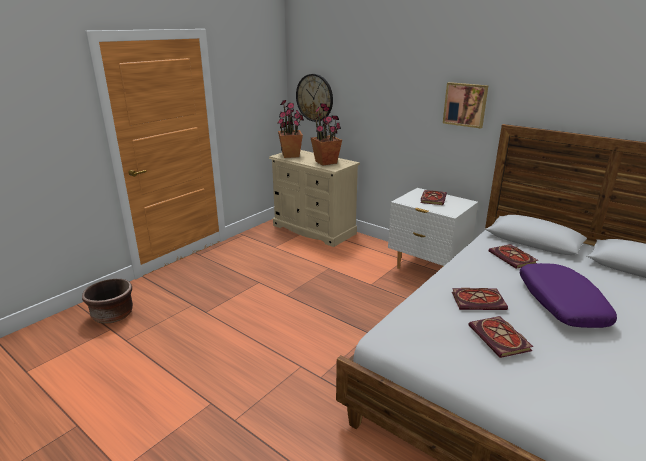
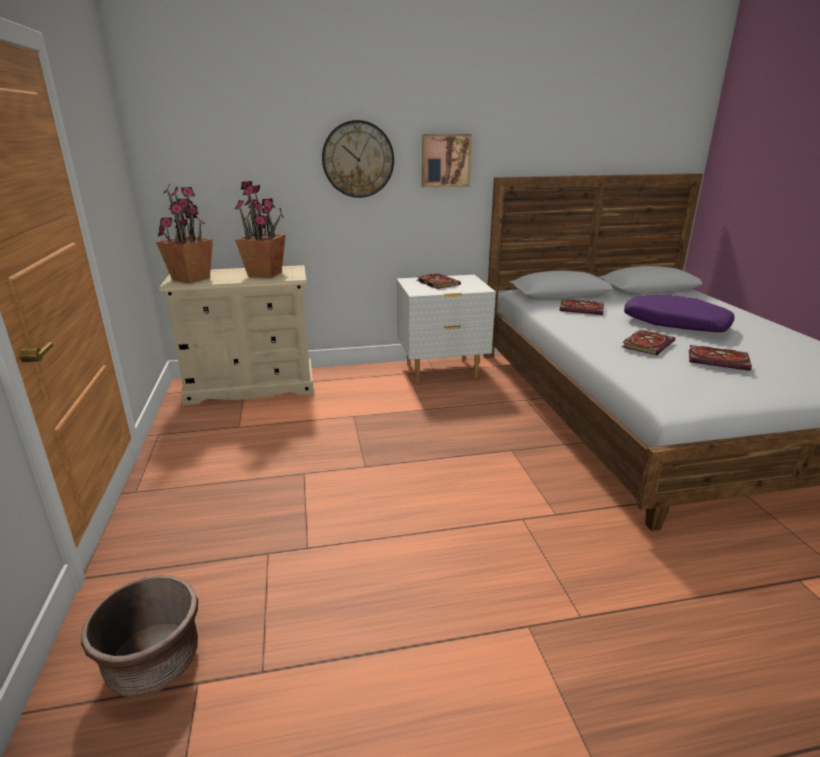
camera: 50 degrees left, 0 degrees up
wall clock [296,74,333,122] -> wall clock moved to [322,120,394,198]

